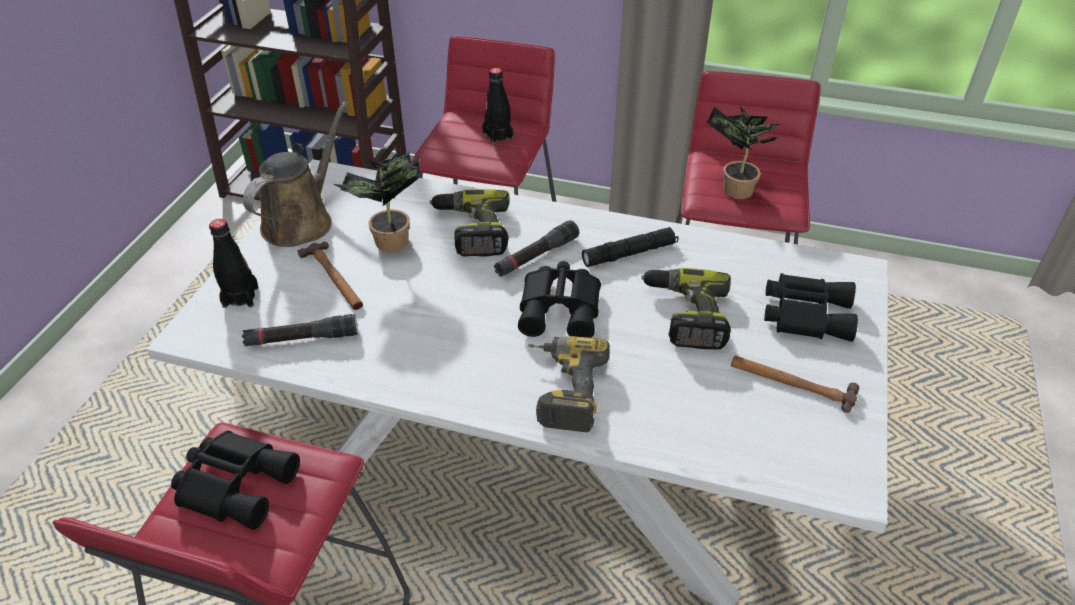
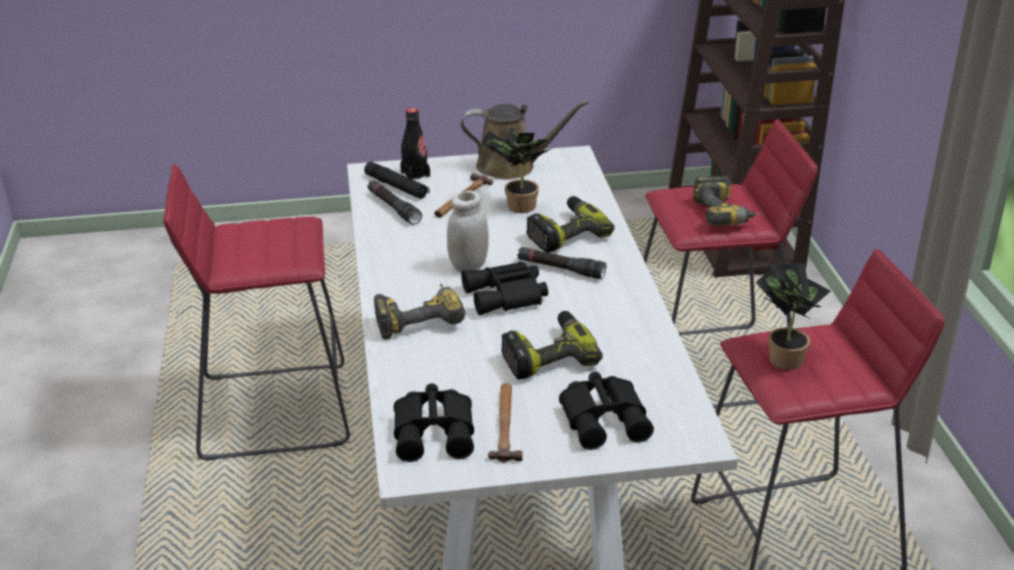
camera: 65 degrees right, 10 degrees down
black binoculars [171,431,300,530] -> black binoculars moved to [394,383,474,462]
black bottle [482,68,513,145] -> power drill [692,176,765,226]
black flashlight [582,227,678,267] -> black flashlight moved to [364,162,430,199]
none -> white jar [447,191,489,273]

